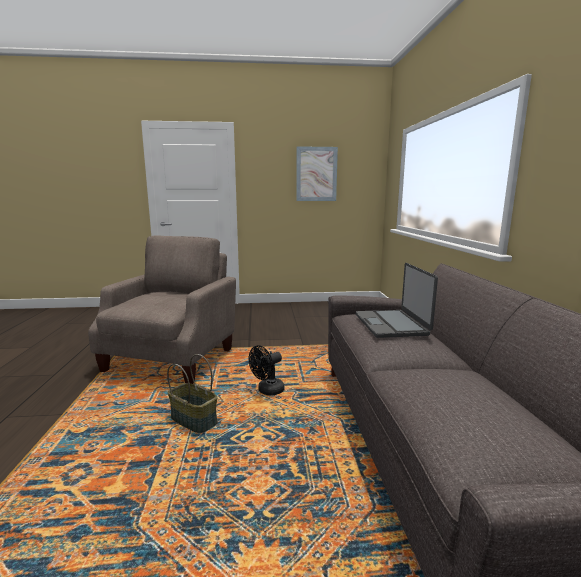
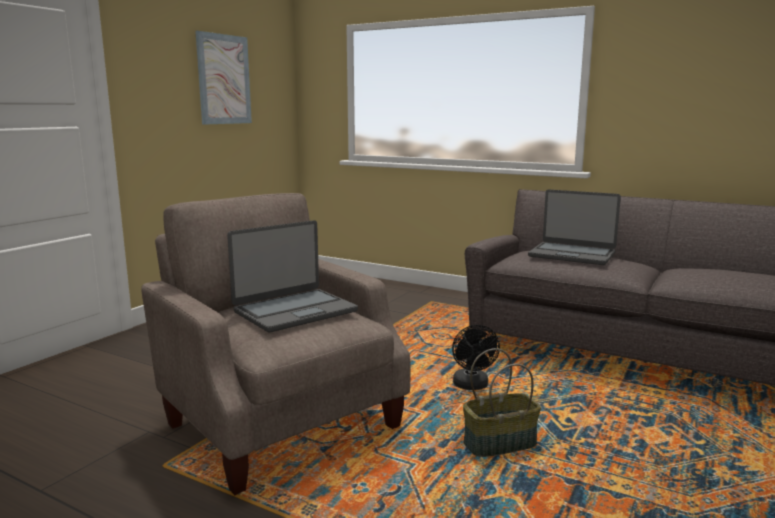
camera: 55 degrees left, 0 degrees up
none -> laptop [227,220,358,333]

